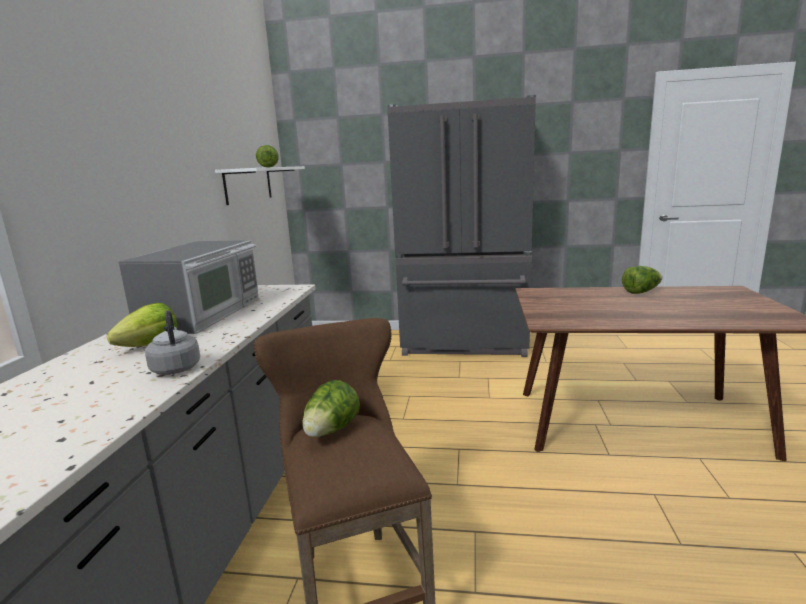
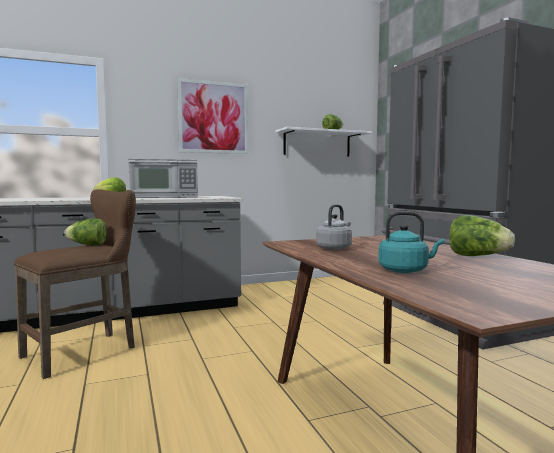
camera: 60 degrees right, 10 degrees down
grey kettle [145,310,200,375] -> grey kettle moved to [316,204,352,250]
none -> picture [177,78,248,154]
none -> turquoise kettle [378,211,444,273]

